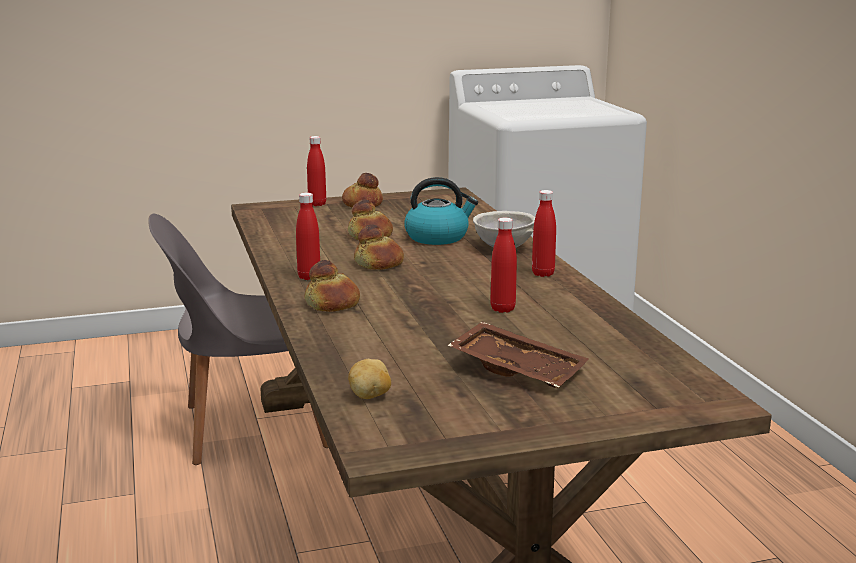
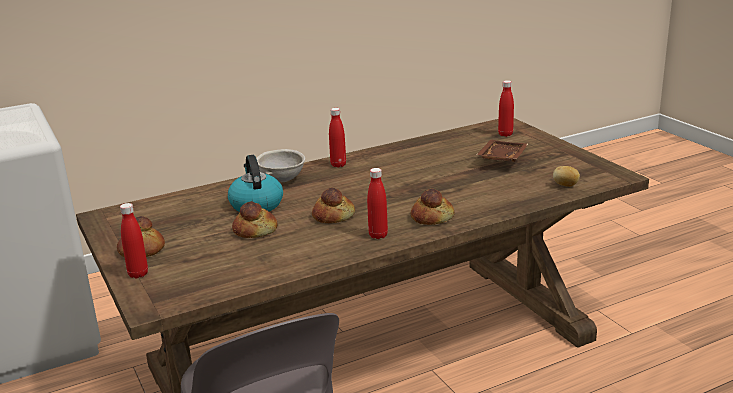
camera: 100 degrees left, 5 degrees up
red bottle [490,218,517,313] -> red bottle moved to [498,80,514,137]

